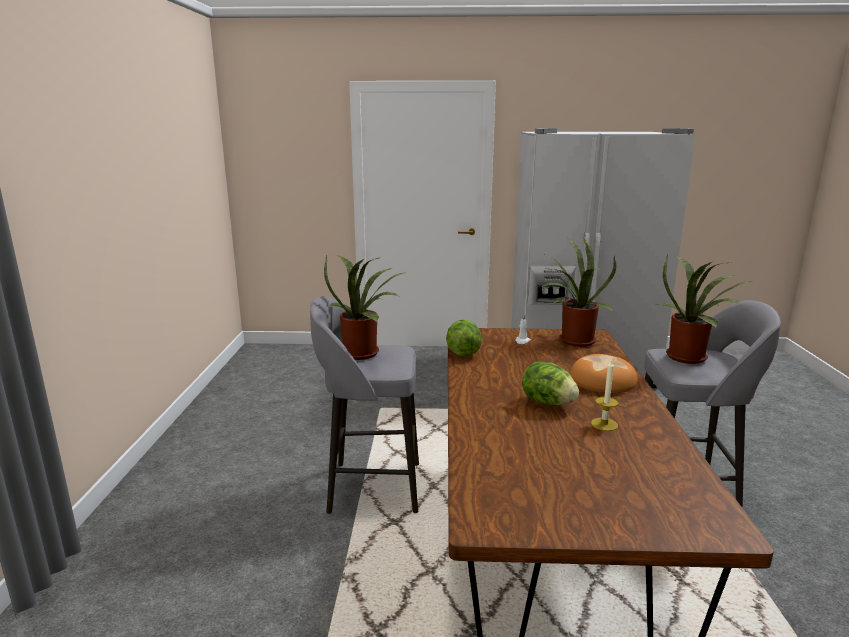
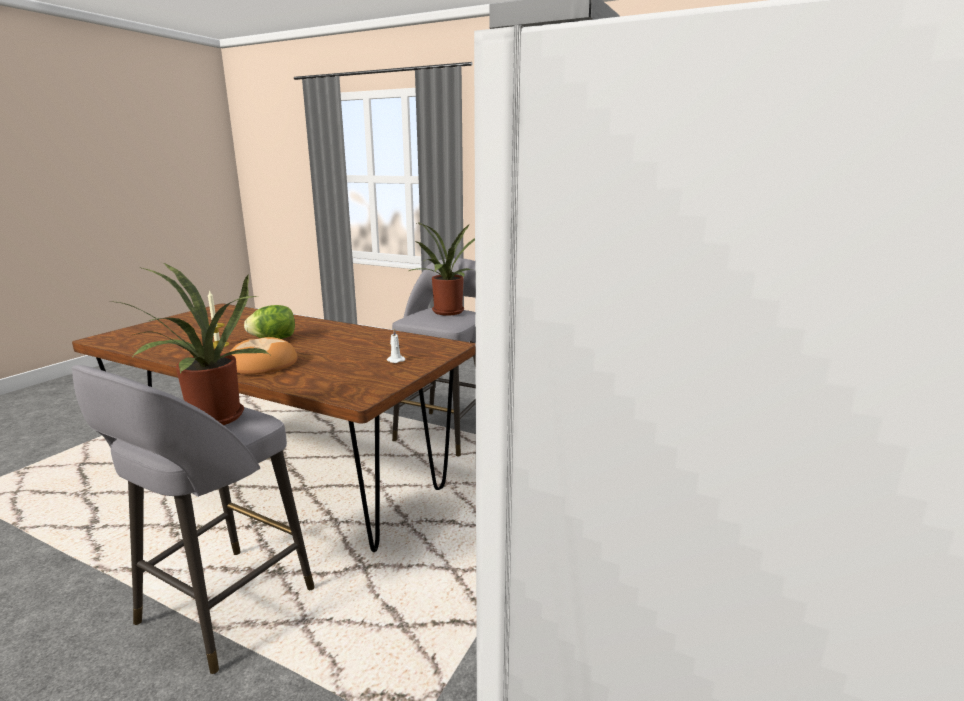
camera: 115 degrees right, 0 degrees up
lettuce [446,320,482,357] -> none
potted plant [542,237,616,347] -> none

